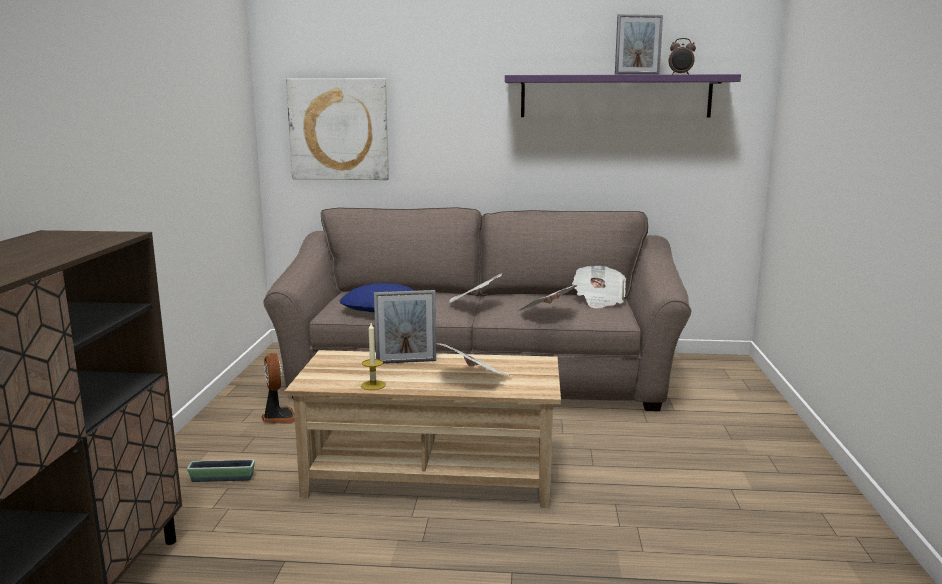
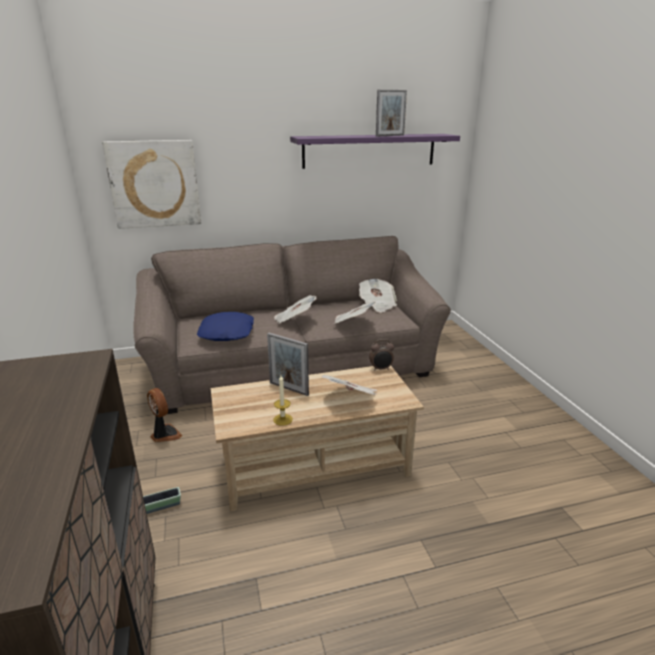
camera: 20 degrees left, 10 degrees up
picture frame [374,290,436,364] -> picture frame turned 60 degrees clockwise [267,333,309,396]
alarm clock [669,38,696,74] -> alarm clock moved to [369,339,394,371]

